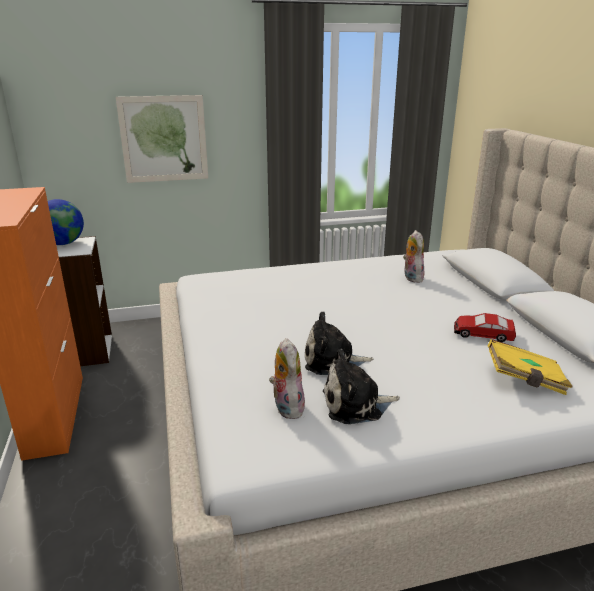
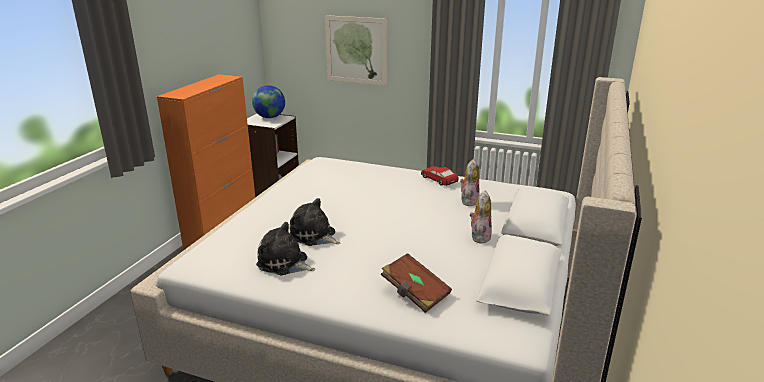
camera: 35 degrees right, 0 degrees up
plush toy [269,338,305,419] -> plush toy moved to [470,190,492,244]
toy car [454,313,516,342] -> toy car moved to [421,166,459,186]
yellow book [488,339,573,395] -> brown book [381,253,452,313]

